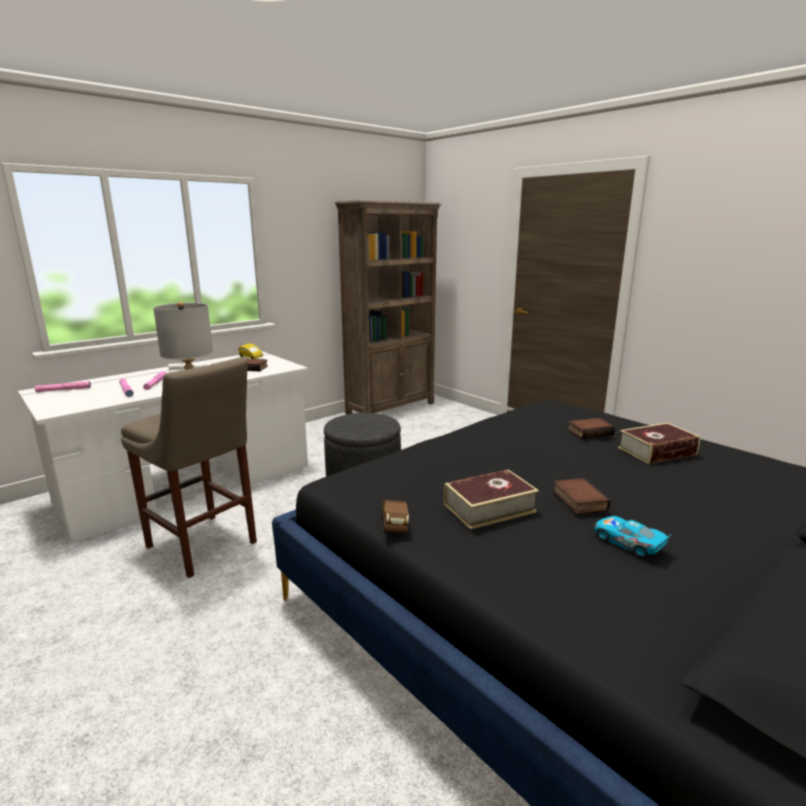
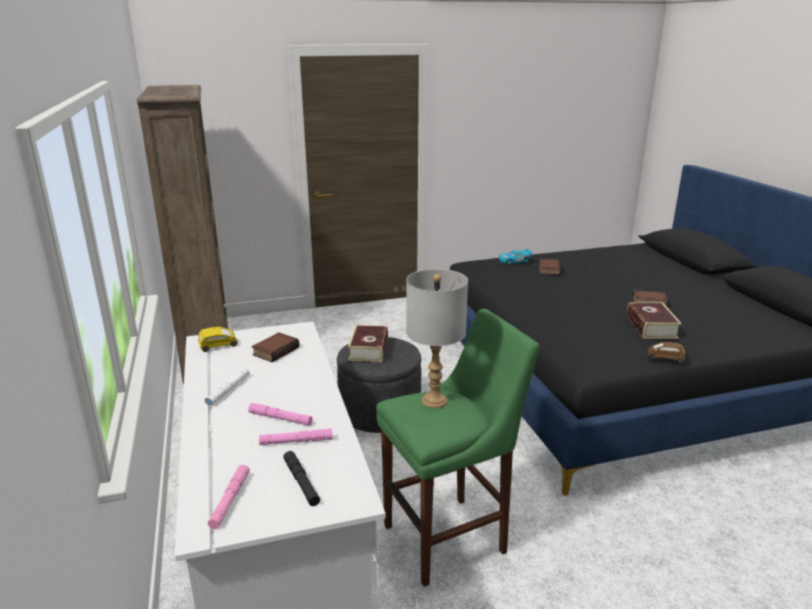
camera: 65 degrees left, 5 degrees up
beige stool [121,357,257,578] -> green stool [376,309,540,587]
toy car [595,516,672,558] -> toy car moved to [499,249,532,265]
book [618,423,700,464] -> book moved to [348,325,388,362]
none -> black flashlight [283,451,320,506]

